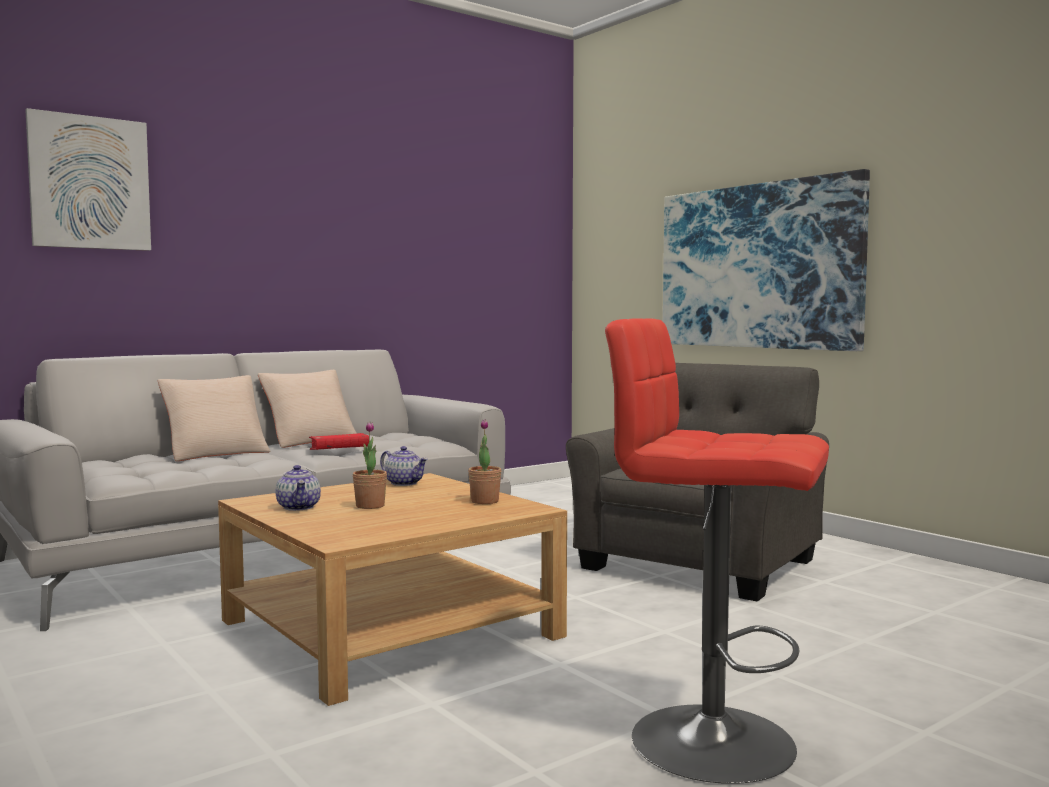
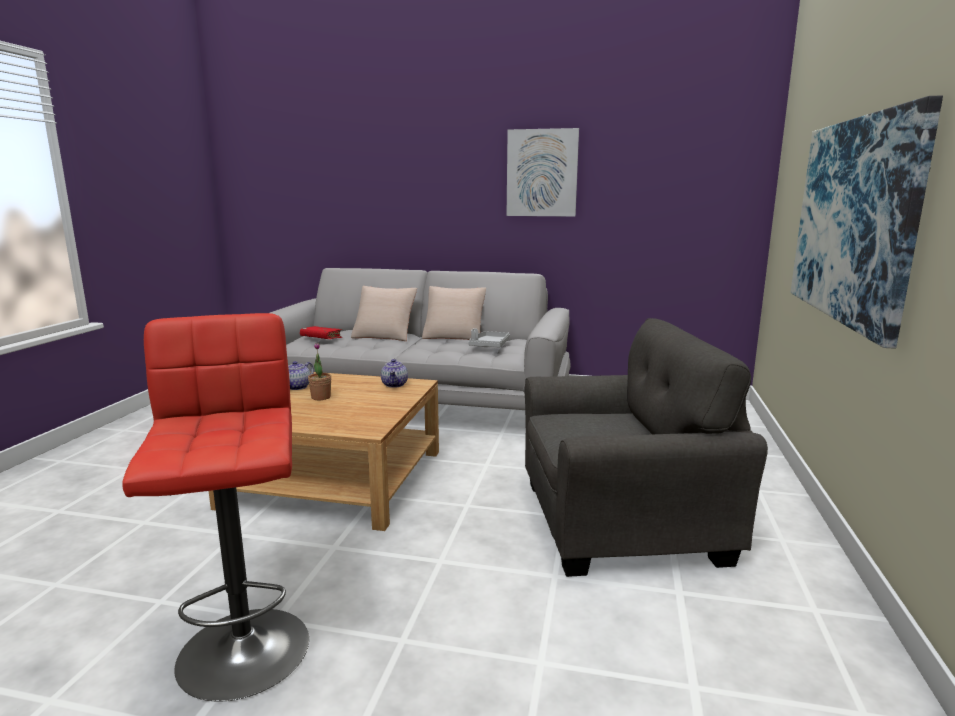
camera: 50 degrees right, 10 degrees up
picture [25,108,151,251] -> picture moved to [507,128,579,217]
red book [309,433,369,450] -> red book moved to [300,326,342,339]
potted plant [468,419,501,504] -> none
none -> grey tray [469,328,510,347]

